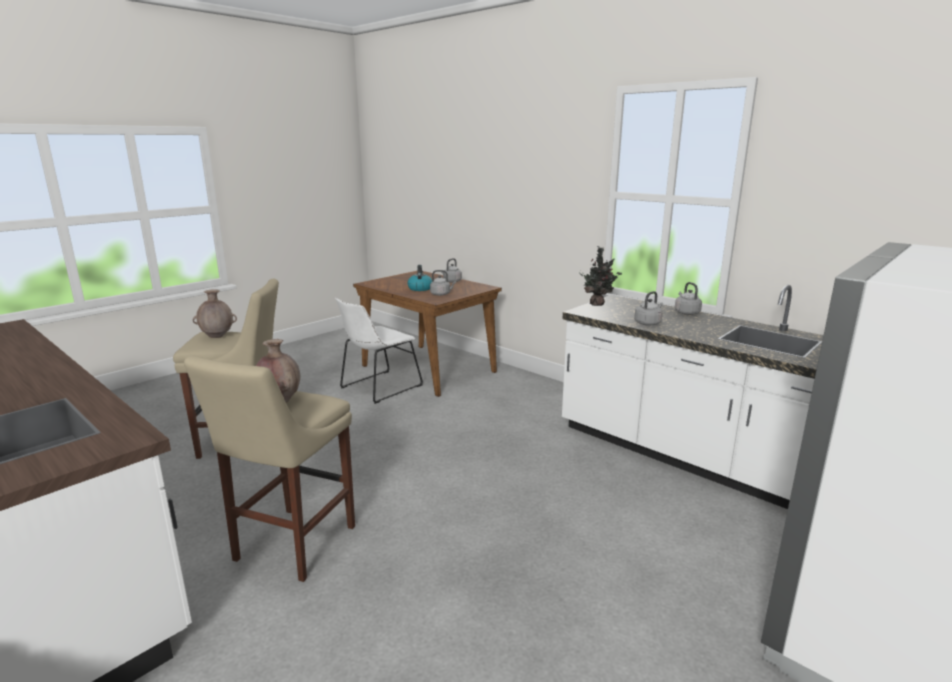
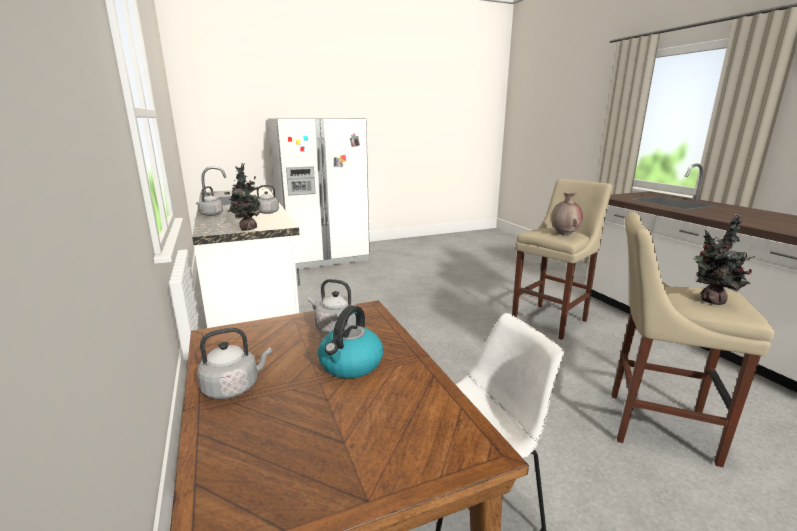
camera: 155 degrees left, 0 degrees up
brown vase [193,289,237,338] -> potted plant [693,214,755,305]

